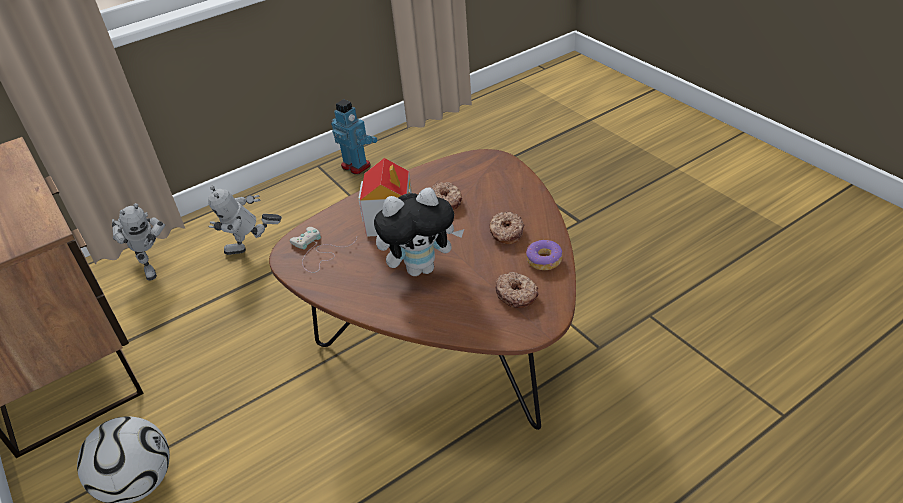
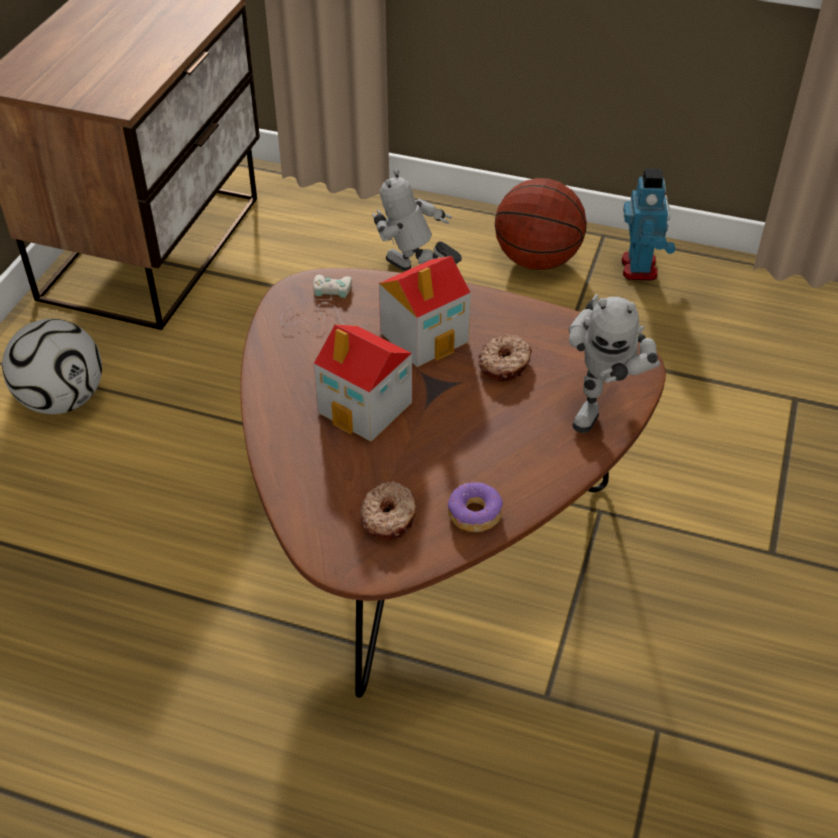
camera: 50 degrees right, 5 degrees up
toy robot [112,203,165,281] -> toy robot moved to [569,294,660,433]
plush toy [374,188,464,276] -> toy house [313,324,412,442]
donut [489,212,524,244] -> none
none -> basketball [495,178,587,270]

